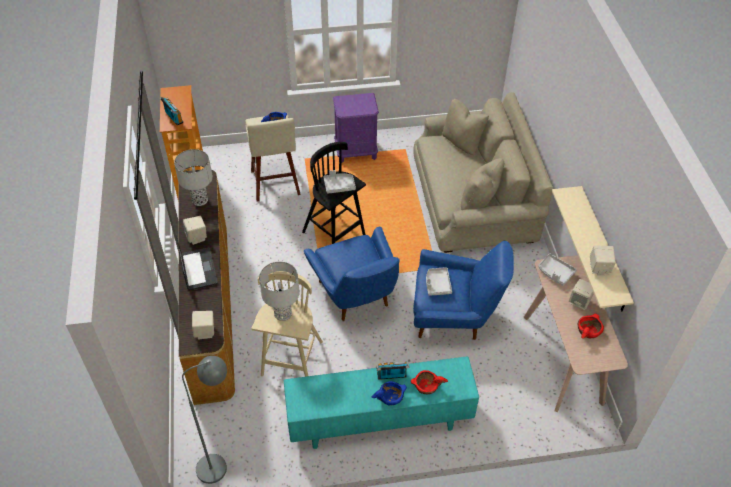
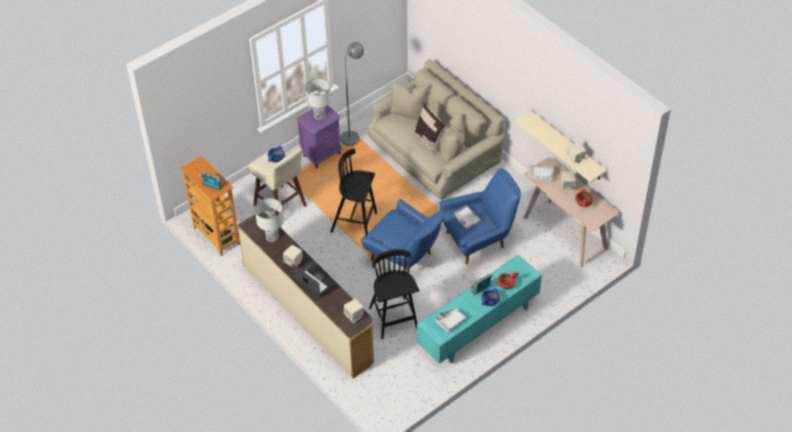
camera: 30 degrees left, 0 degrees up
grey floor lamp [182,356,227,484] -> grey floor lamp moved to [340,42,364,146]
beige stool [251,271,323,377] -> black stool [369,249,419,339]
white table lamp [259,262,300,321] -> white table lamp moved to [305,78,331,120]
grey tray [323,170,356,194] -> grey tray moved to [435,308,466,332]
none -> pillow [415,103,446,155]

